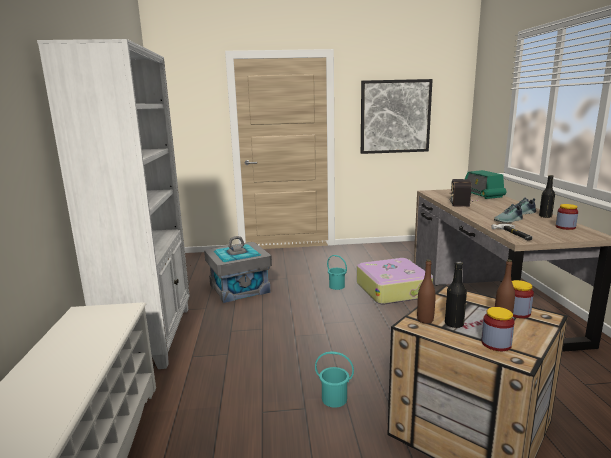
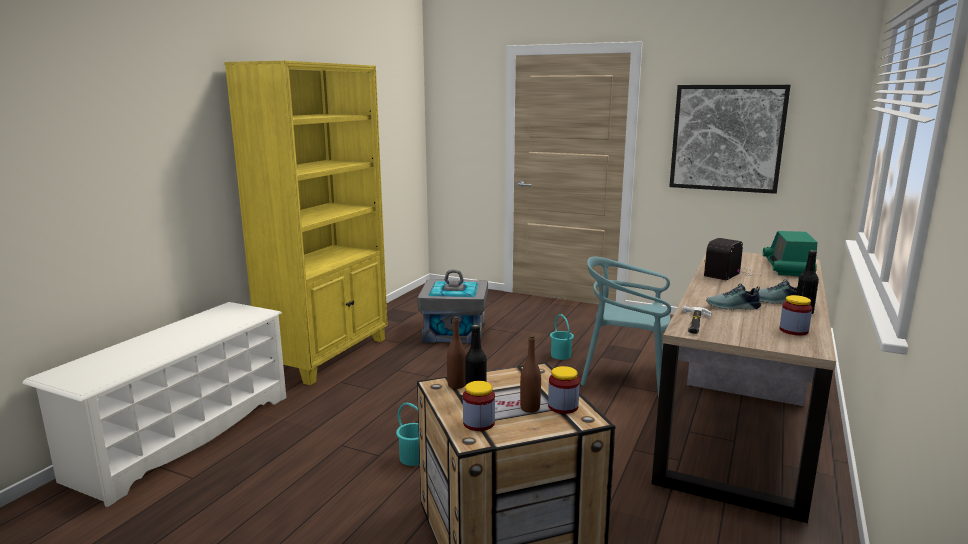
camera: 30 degrees right, 0 degrees up
white bookcase [37,39,190,369] -> yellow bookcase [224,61,388,385]
suitcase [357,258,433,304] -> turquoise chair [581,257,671,397]

